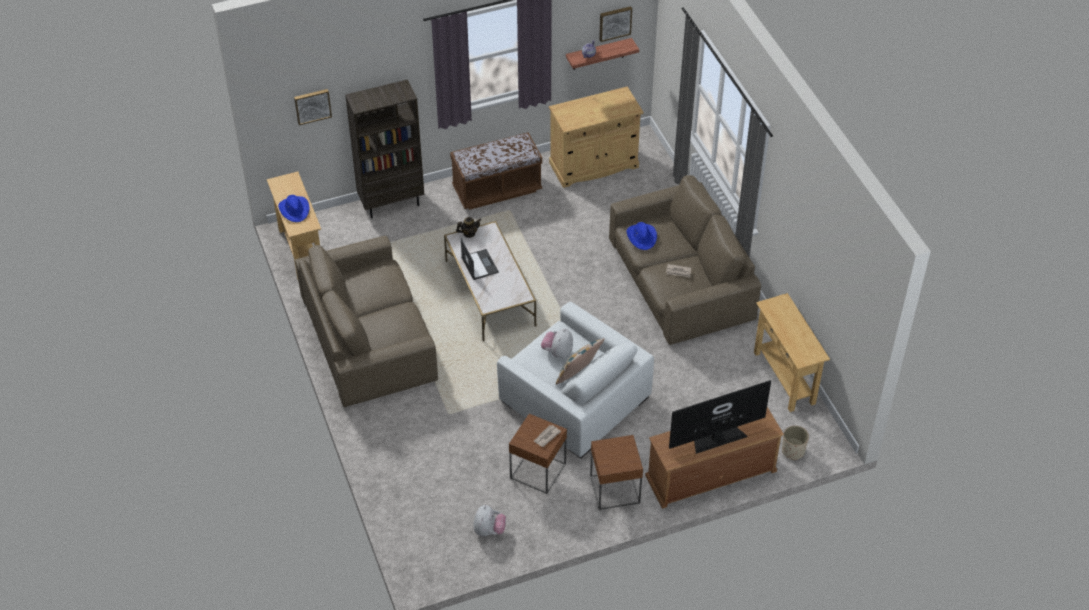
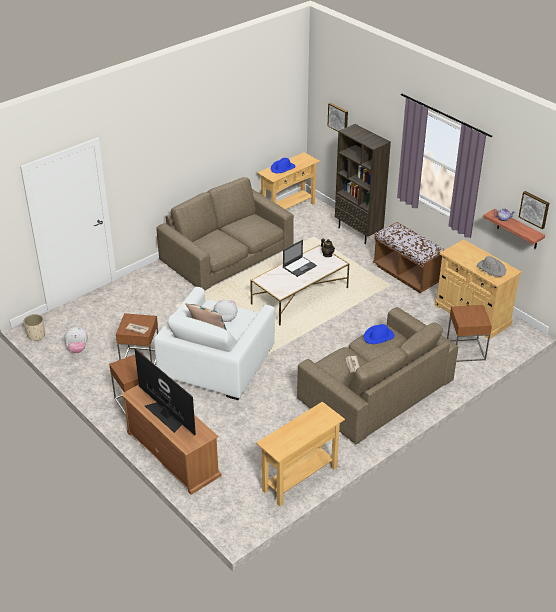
camera: 70 degrees right, 10 degrees down
beige planter [782,426,809,460] -> beige planter moved to [24,314,45,341]
none -> brown side table [447,305,492,362]
none -> grey hat [477,256,506,277]

